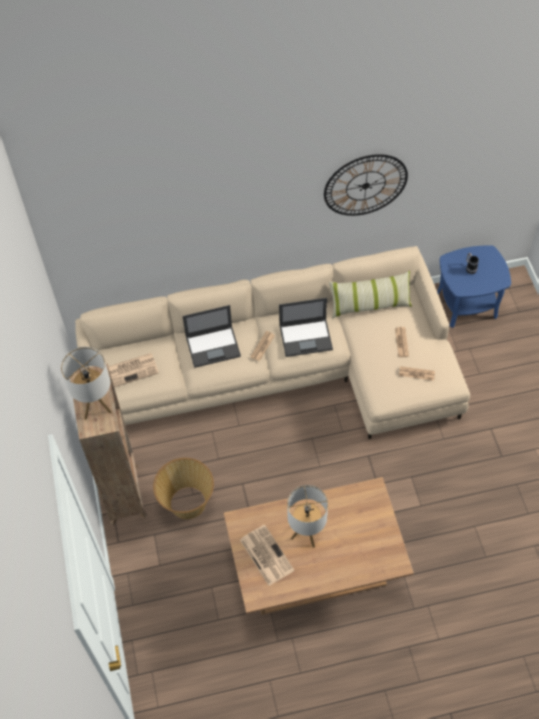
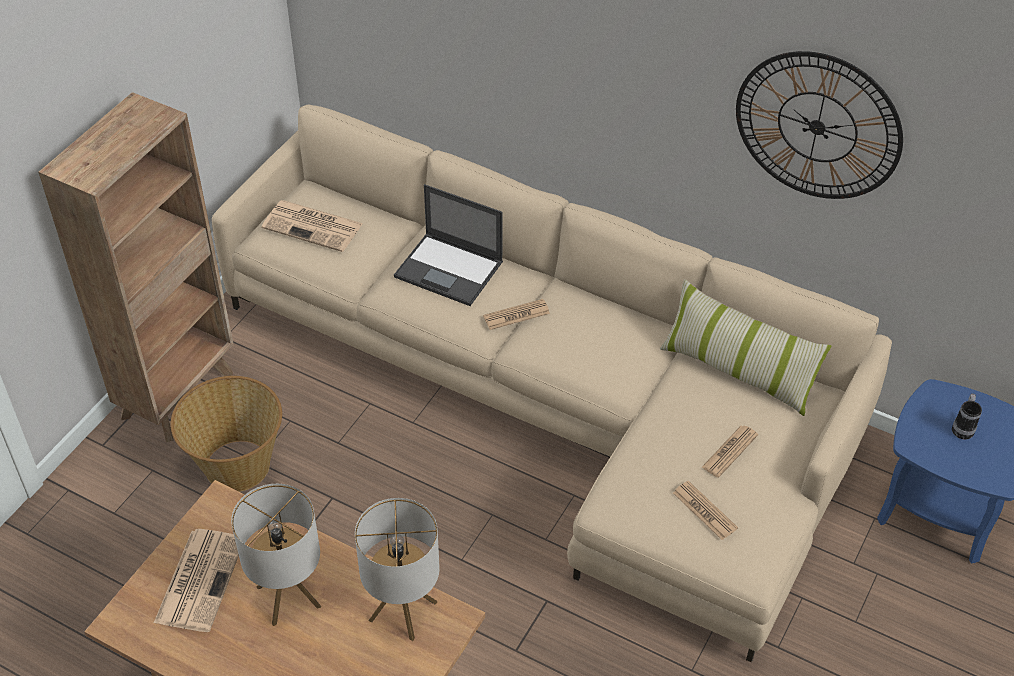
camera: 40 degrees right, 10 degrees down
table lamp [61,347,112,420] -> table lamp moved to [355,498,439,641]
laptop [279,298,333,357] -> none

